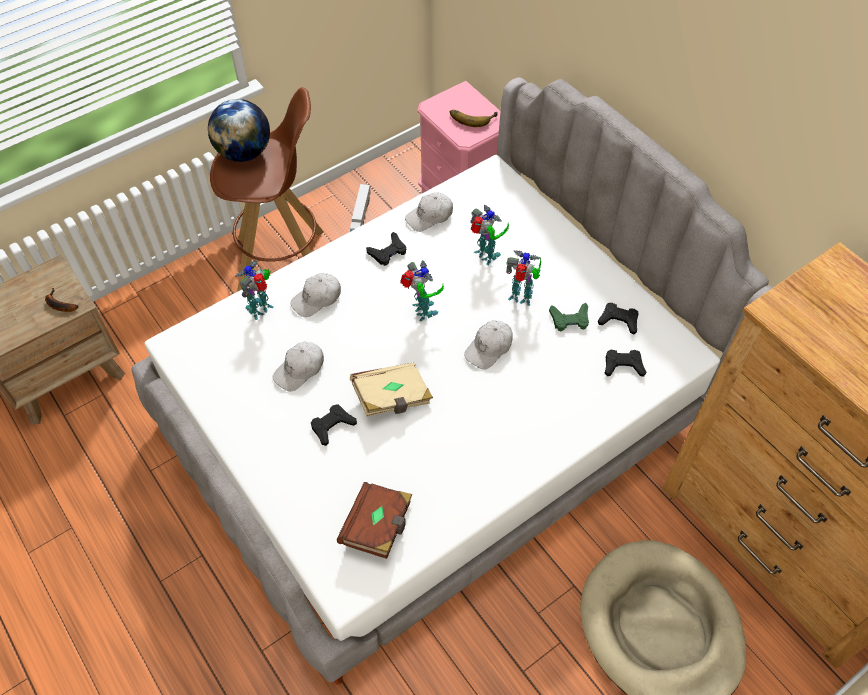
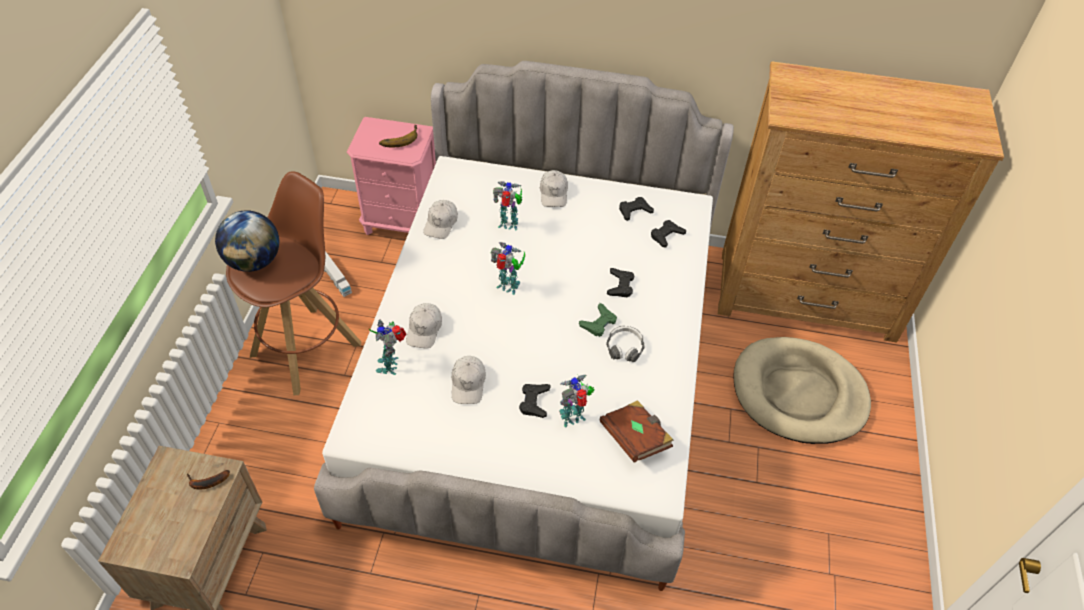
camera: 45 degrees left, 5 degrees down
beige book [350,362,433,416] -> none
black game controller [366,232,407,266] -> black game controller moved to [607,268,635,297]
white cap [464,321,513,370] -> white cap moved to [540,170,568,207]
toy robot [506,250,541,306] -> toy robot moved to [559,373,595,427]
green game controller [549,303,589,331] -> green game controller moved to [579,303,617,337]
none -> headphones [606,326,645,362]

